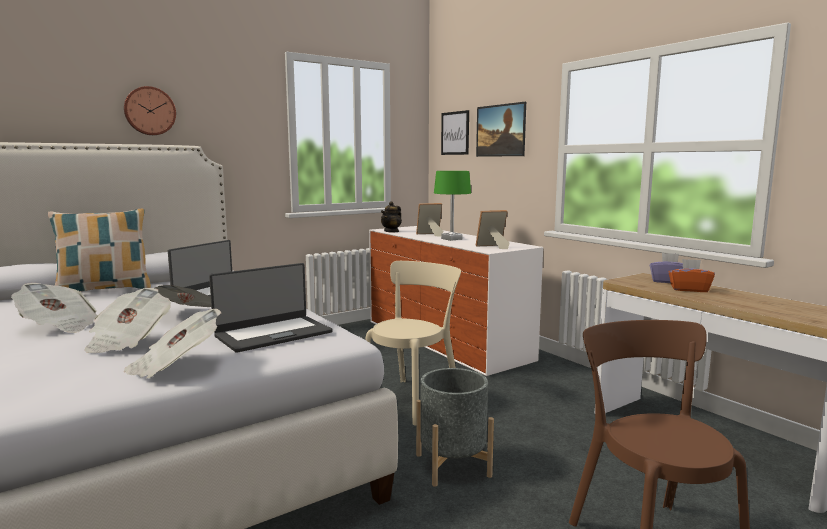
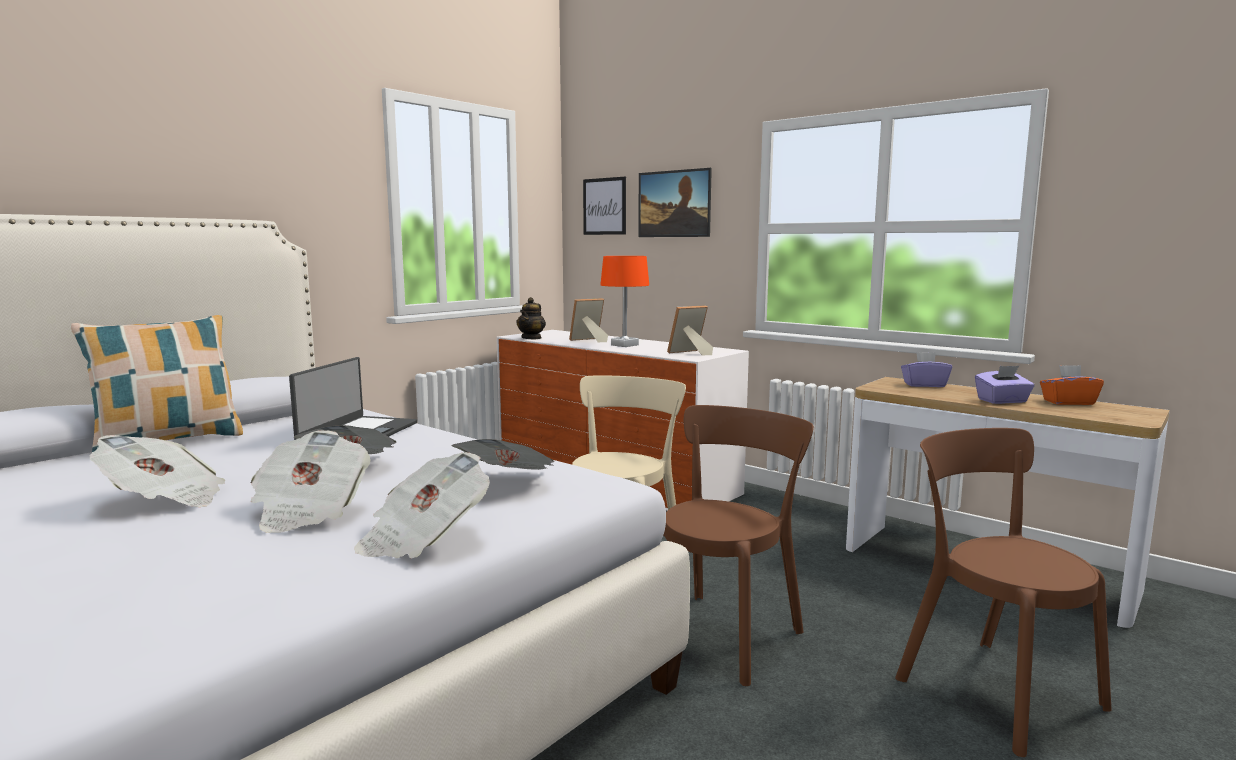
camera: 15 degrees left, 0 degrees up
wall clock [124,86,176,135] -> none
laptop [209,263,333,353] -> newspaper [451,439,554,470]
grey planter [416,368,494,487] -> brown chair [663,405,814,686]
green table lamp [434,171,471,241] -> orange table lamp [600,256,649,347]
orange tissue box [668,259,715,292] -> orange tissue box moved to [1040,365,1104,405]
none -> purple tissue box [975,366,1035,404]

